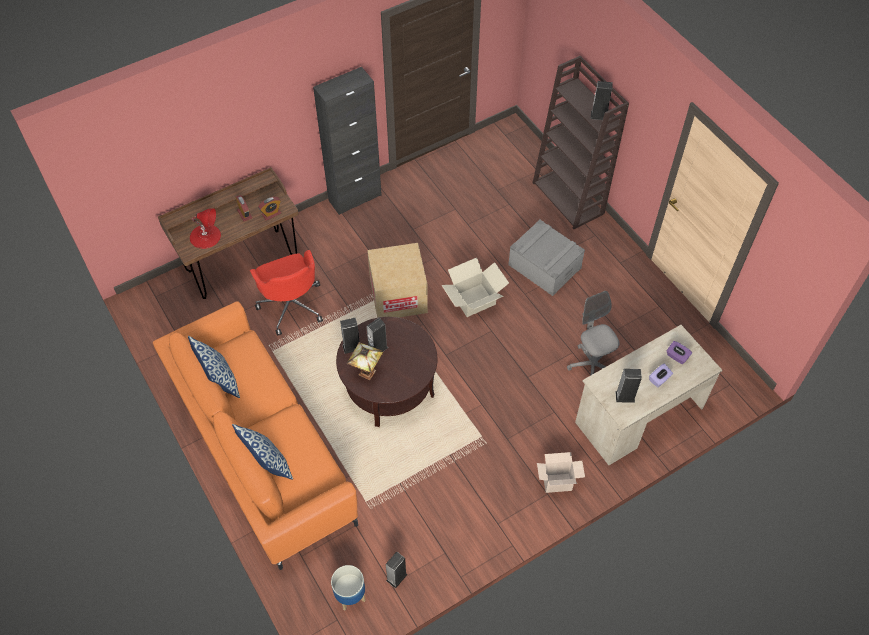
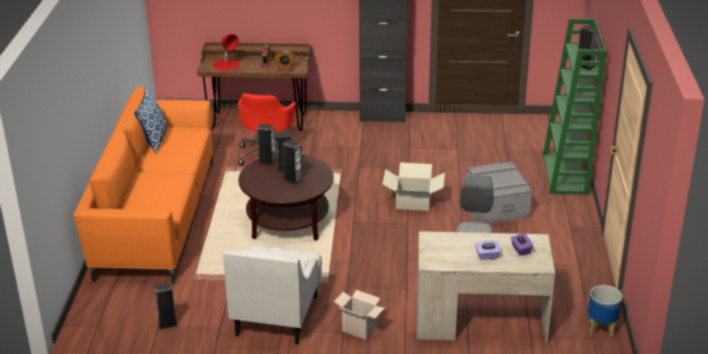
camera: 35 degrees right, 25 degrees down
pillow [232,424,293,479] -> none
planter [331,565,365,611] -> planter moved to [588,285,622,337]
table lamp [347,342,384,380] -> none
cardboard box [367,243,428,318] -> none
brown bookcase [533,56,629,229] -> green bookcase [543,18,607,195]
speaker [615,369,642,403] -> speaker moved to [283,140,303,185]
none -> white armchair [223,245,322,344]

